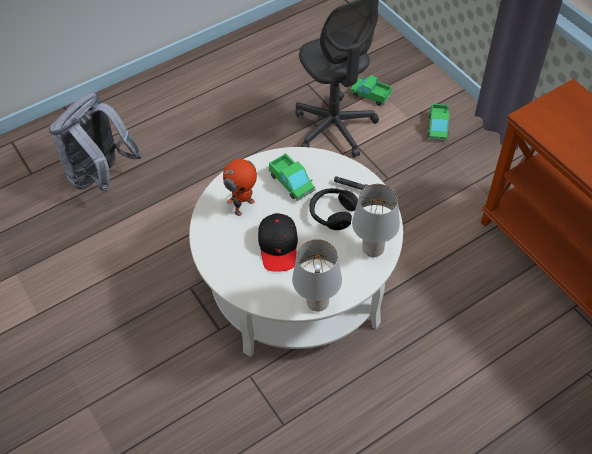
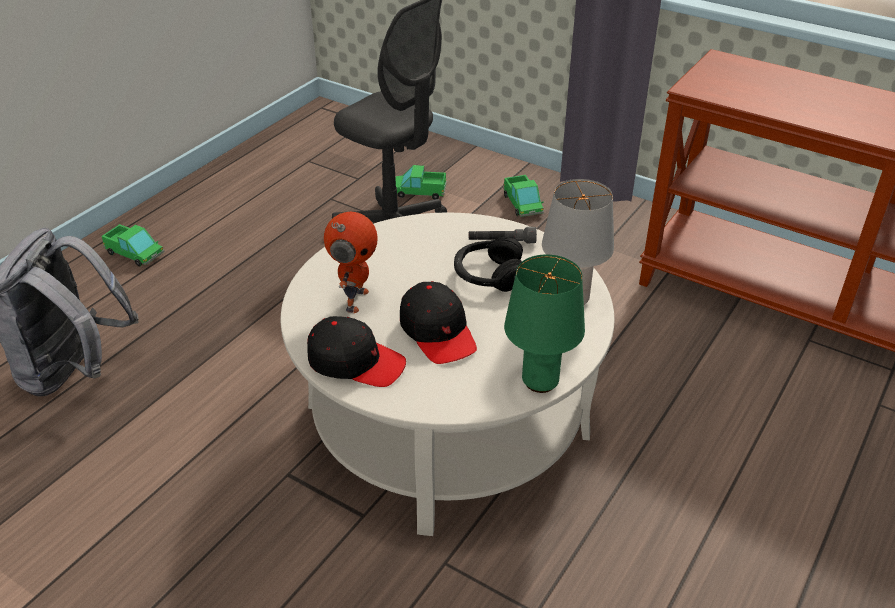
camera: 25 degrees left, 15 degrees down
toy truck [268,153,315,201] -> toy truck moved to [101,224,164,267]
grey table lamp [292,239,342,312] -> green table lamp [504,255,585,393]
none -> black cap [307,316,406,387]

